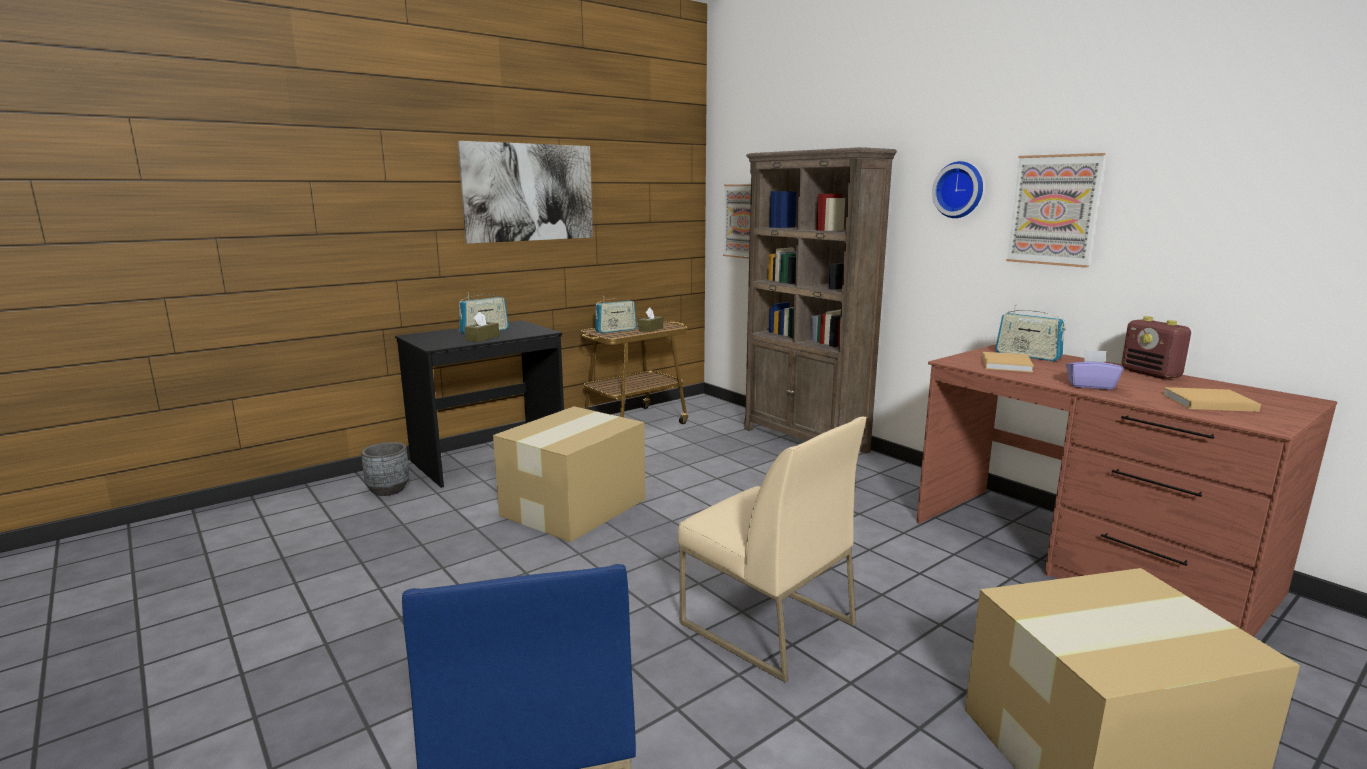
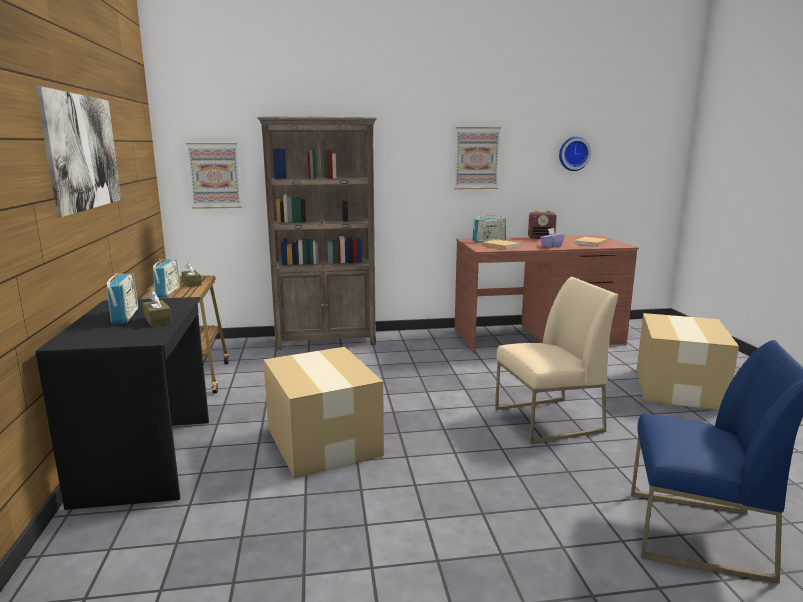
camera: 60 degrees left, 0 degrees up
grey planter [361,442,410,496] -> none
wall clock [932,161,983,218] -> wall clock moved to [559,137,591,171]

